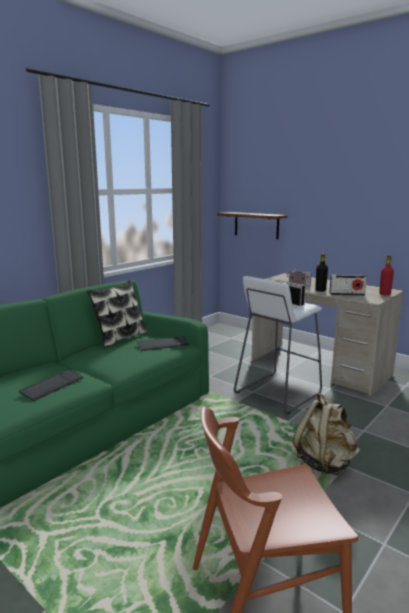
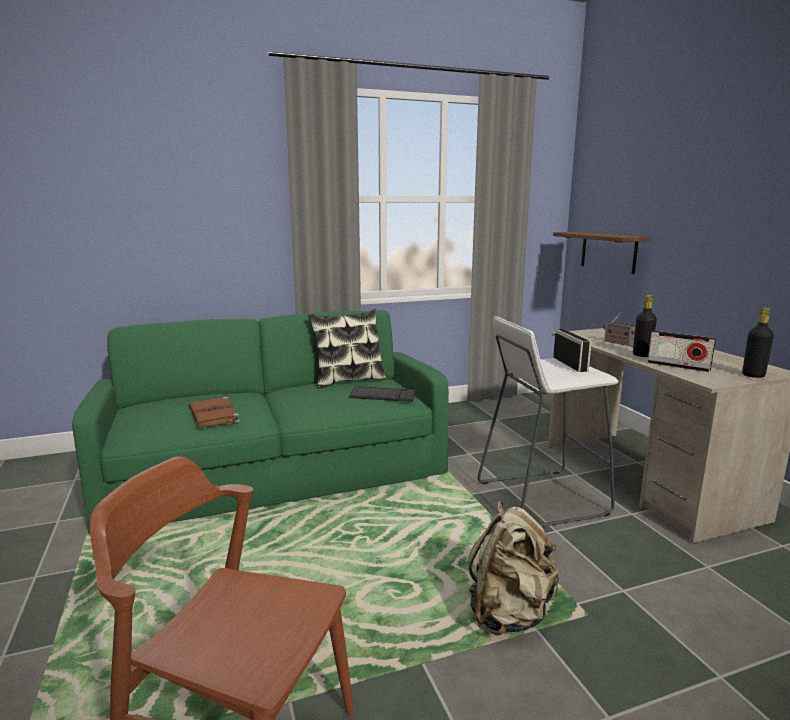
camera: 30 degrees right, 0 degrees up
keyboard [19,370,83,401] -> brown book [189,397,240,428]
red bottle [379,256,394,295] -> black bottle [742,308,774,378]

